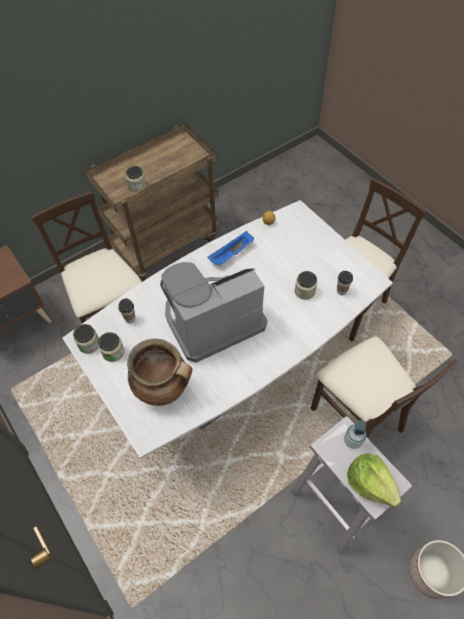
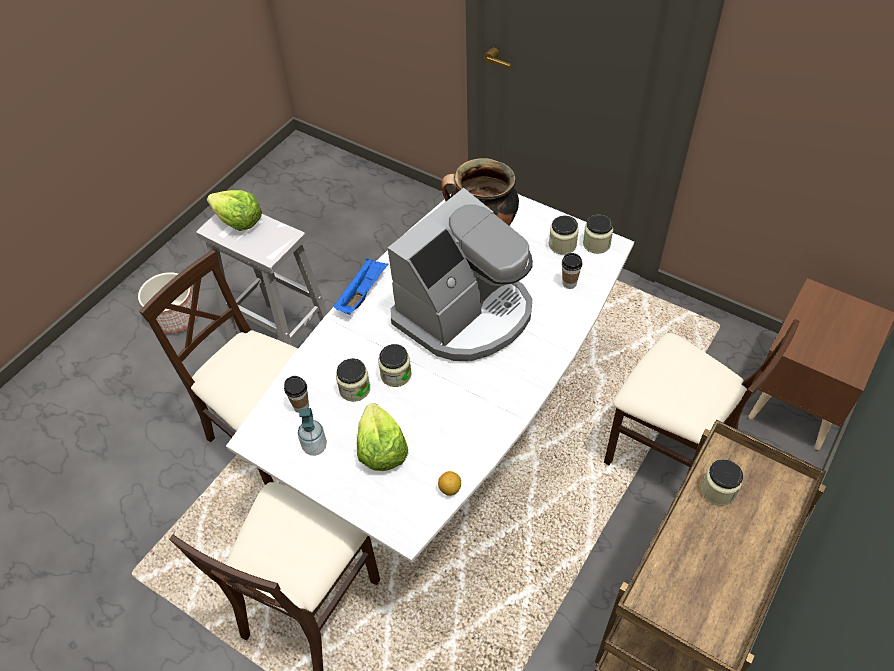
camera: 160 degrees right, 5 degrees down
blue tray [207,231,254,266] -> blue tray moved to [333,258,388,315]
soap dispenser [344,420,367,449] -> soap dispenser moved to [298,408,327,456]
none -> lettuce [357,403,408,471]
none -> jar [378,344,411,387]

